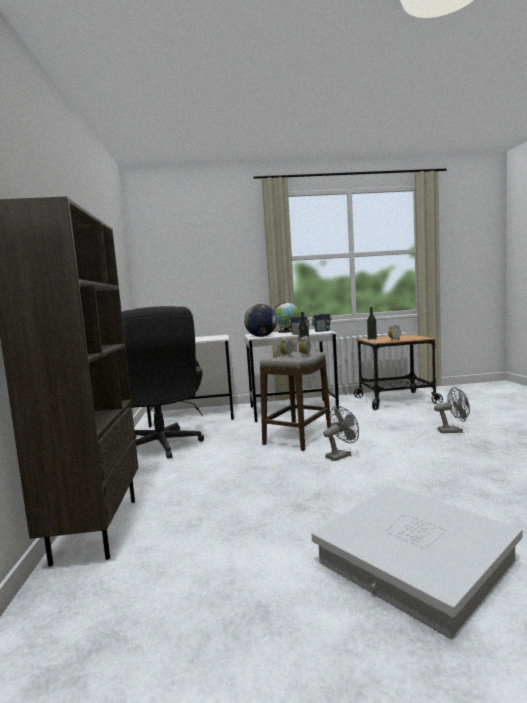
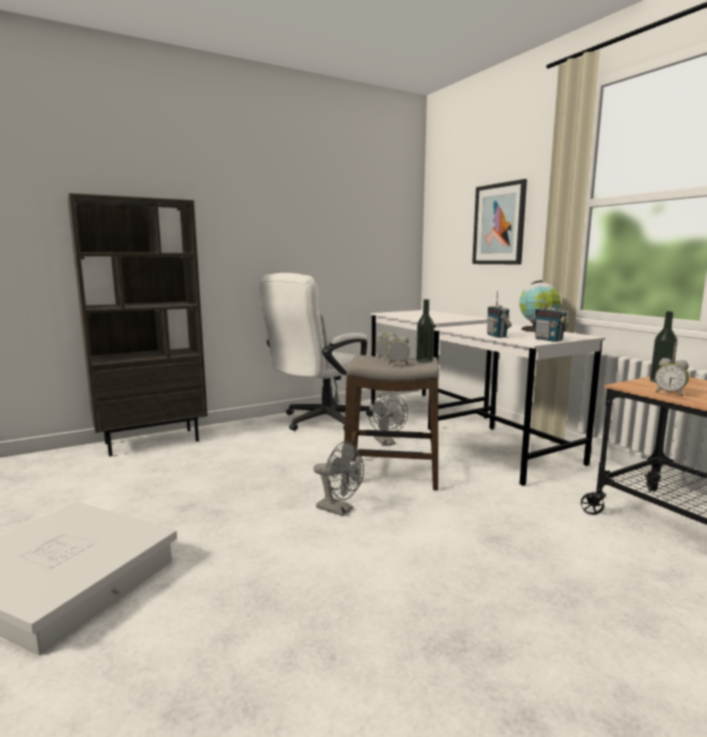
camera: 65 degrees right, 5 degrees up
black office chair [122,306,204,459] -> white office chair [260,273,373,431]
globe [244,304,277,337] -> none
grey fan [434,387,470,433] -> grey fan moved to [369,392,408,446]
none -> picture [472,179,527,264]

